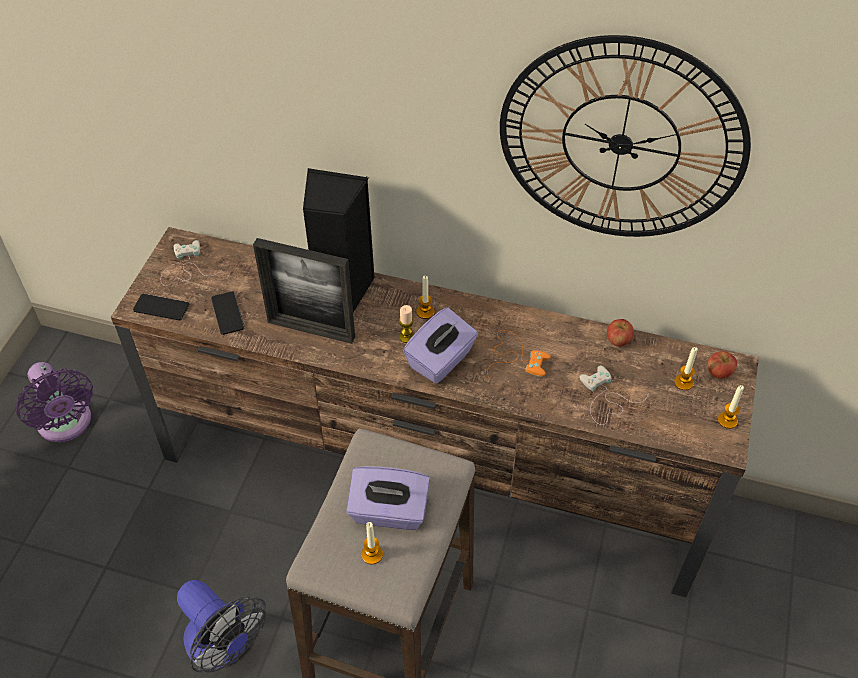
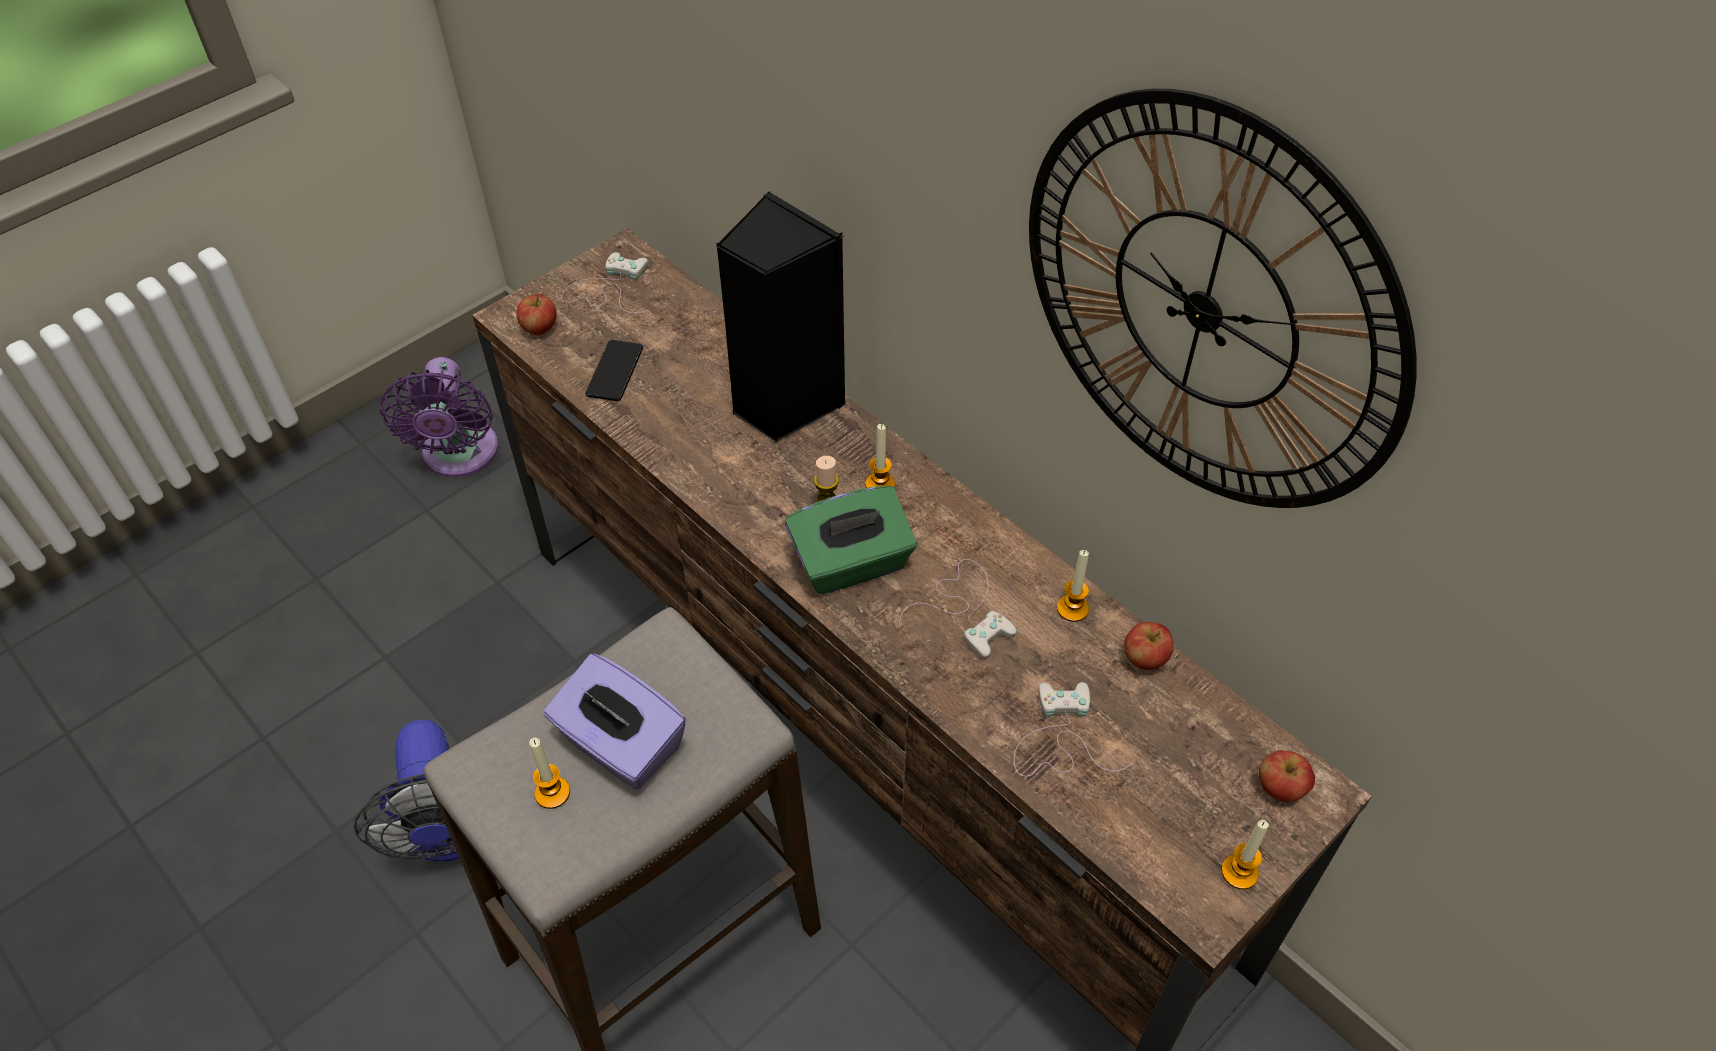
camera: 30 degrees right, 0 degrees up
phone [133,294,189,320] -> apple [516,294,557,335]
picture frame [253,238,355,344] -> none
purple tissue box [403,308,478,384] -> green tissue box [785,486,917,595]
orange game controller [487,330,551,379] -> white game controller [899,559,1017,658]
candle [674,347,698,390] -> candle moved to [1057,550,1089,622]

